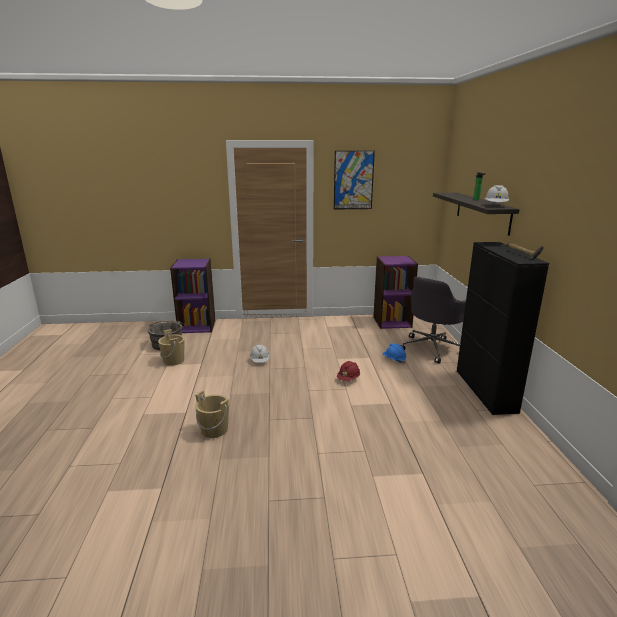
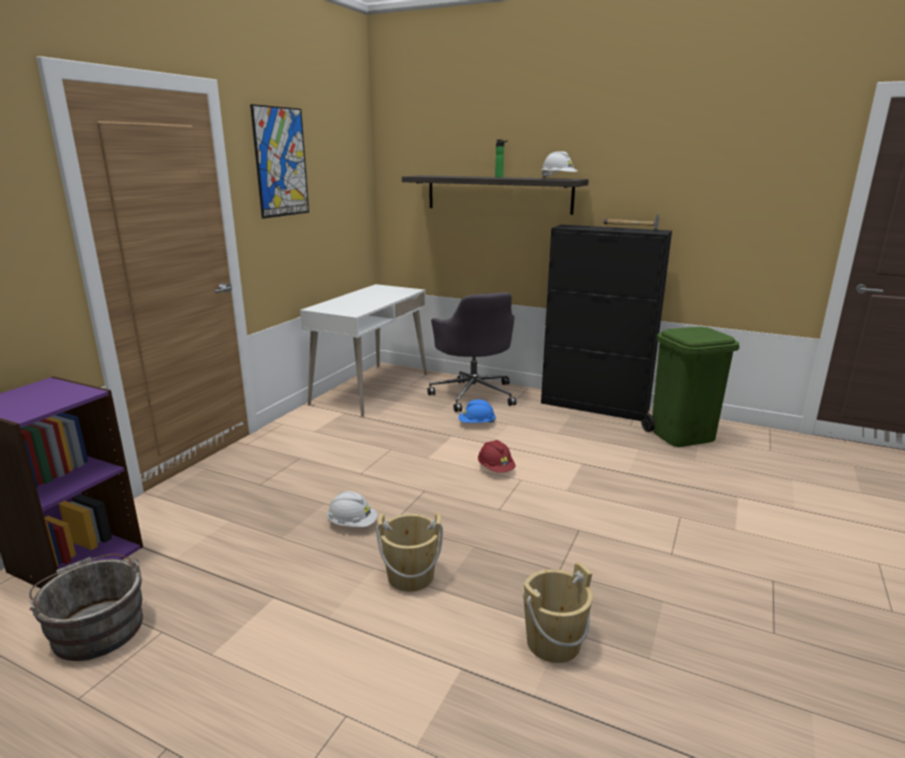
camera: 60 degrees left, 0 degrees up
beige bucket [158,329,185,366] -> beige bucket moved to [376,513,443,592]
purple bookcase [373,256,418,329] -> white desk [300,284,427,417]
none -> green trash can [641,327,740,447]

